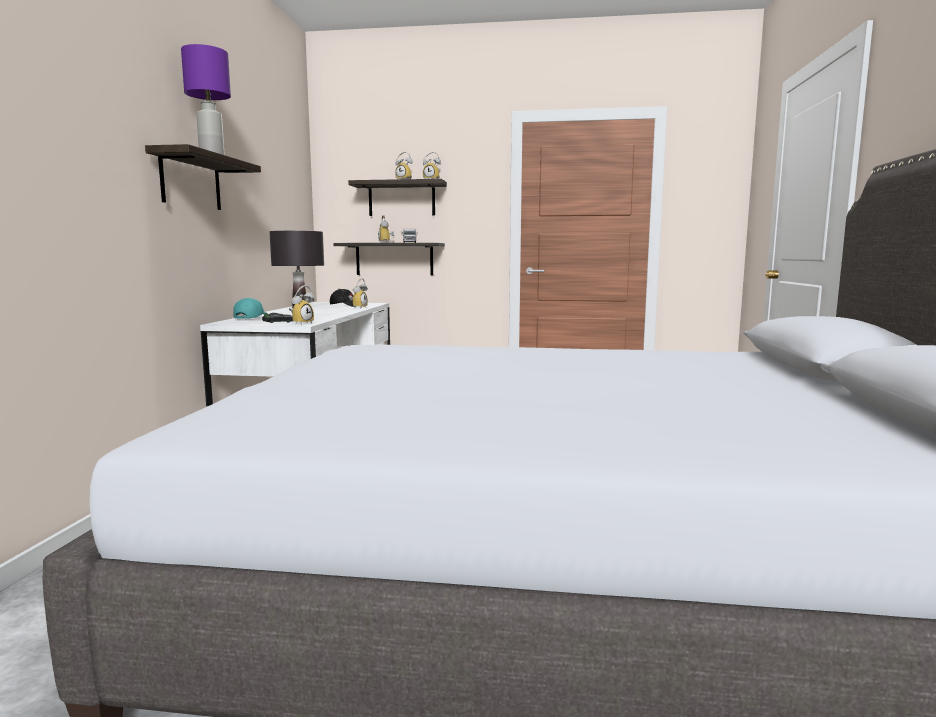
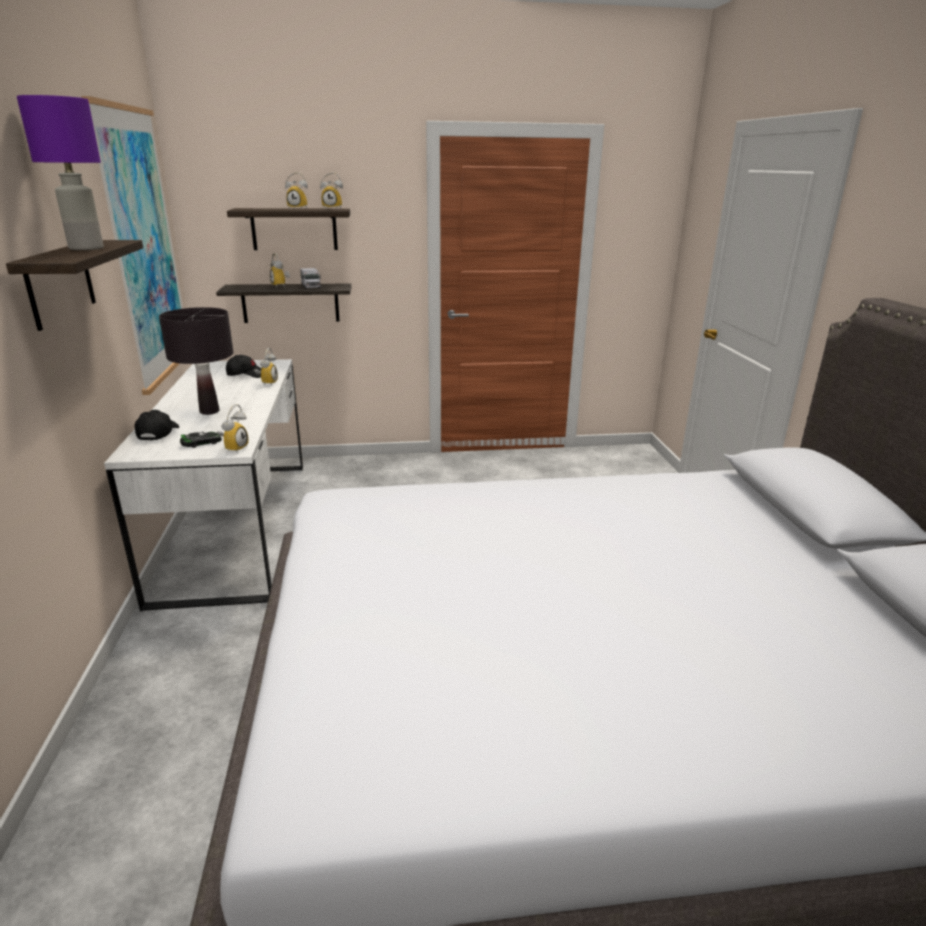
camera: 15 degrees left, 15 degrees up
turquoise cap [233,298,266,319] -> black cap [135,410,179,441]
none -> picture [81,96,183,395]

